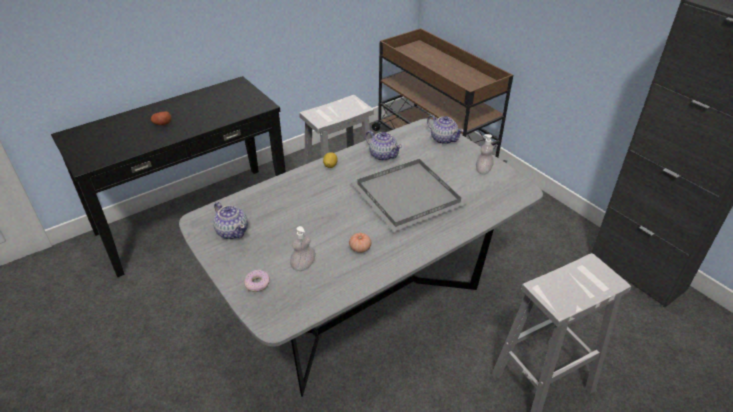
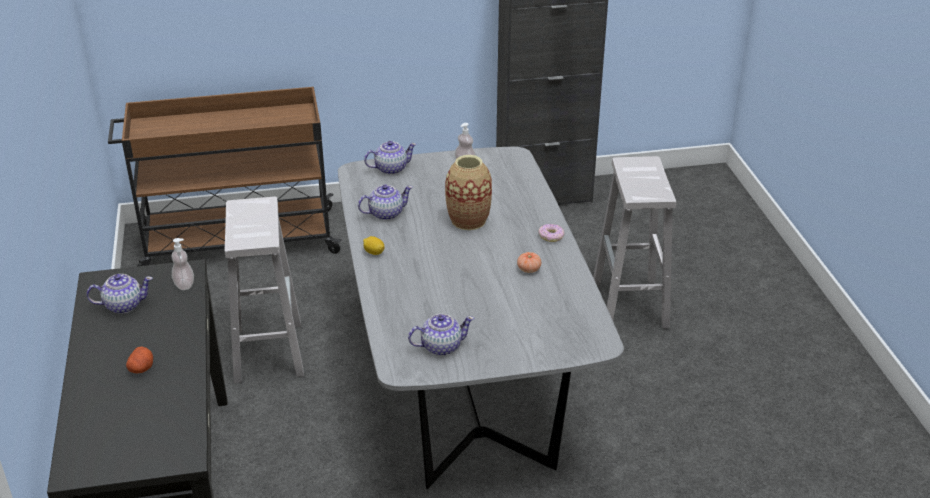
camera: 65 degrees left, 5 degrees down
donut [244,270,270,292] -> donut moved to [538,224,564,242]
soap dispenser [290,226,316,271] -> soap dispenser moved to [172,238,194,290]
grey tray [351,159,468,232] -> vase [445,155,492,230]
none -> teapot [87,274,153,314]

